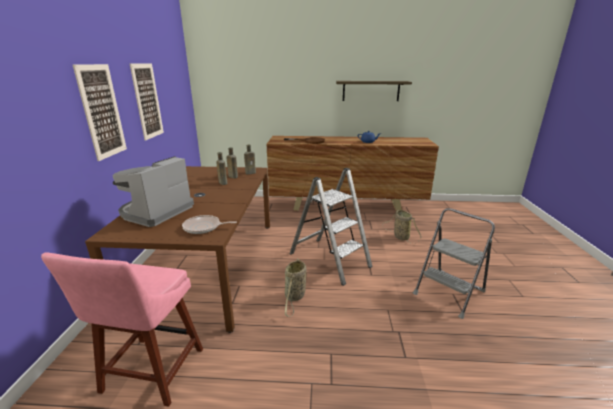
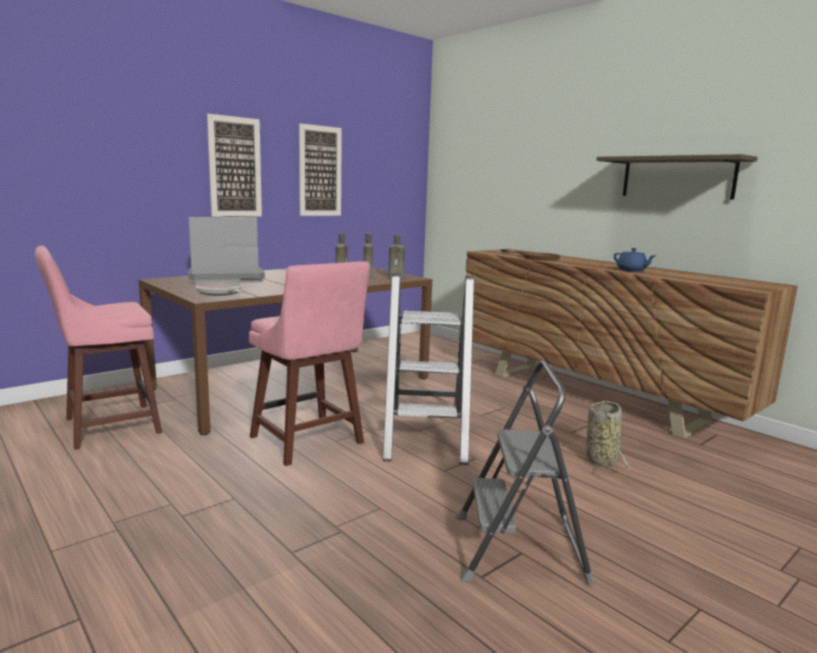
camera: 45 degrees right, 10 degrees down
basket [285,258,307,317] -> pink chair [249,261,370,466]

